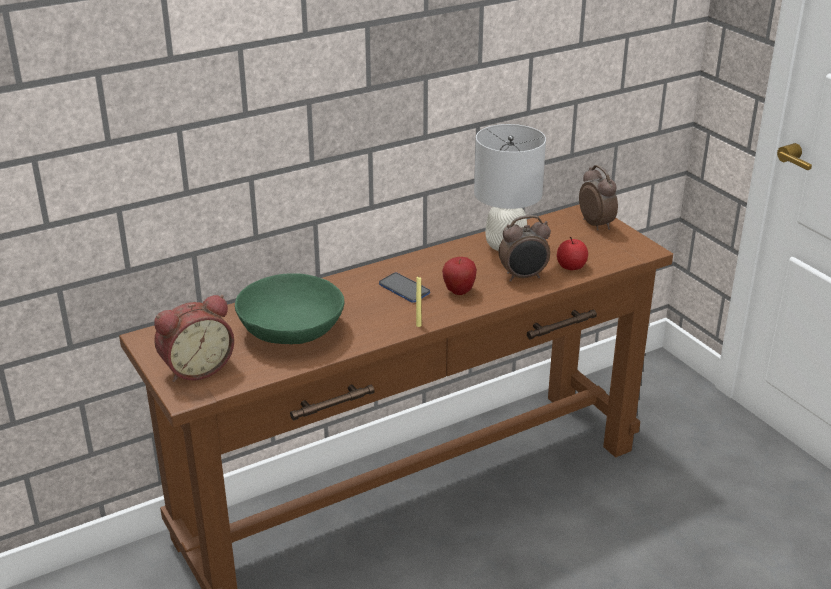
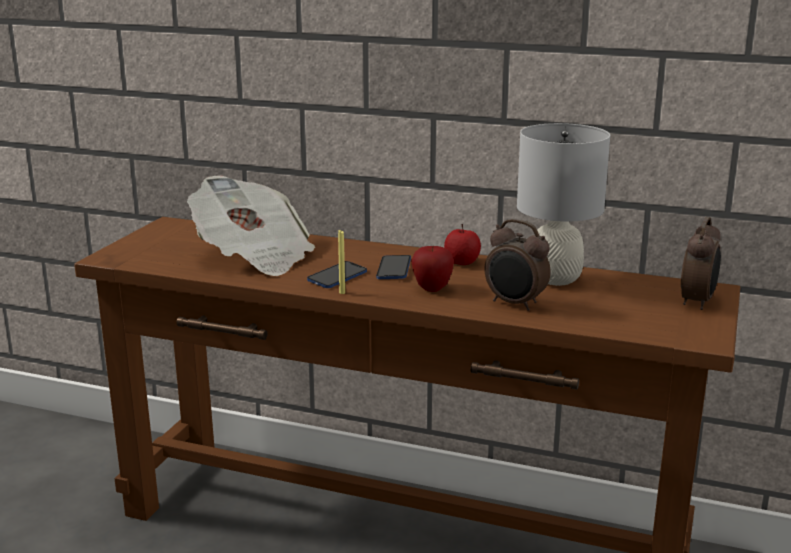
camera: 50 degrees right, 10 degrees down
alarm clock [154,295,234,382] -> none
green bowl [235,273,344,344] -> newspaper [187,176,315,276]
apple [557,237,588,270] -> apple moved to [444,224,481,265]
none -> phone [307,261,367,288]

